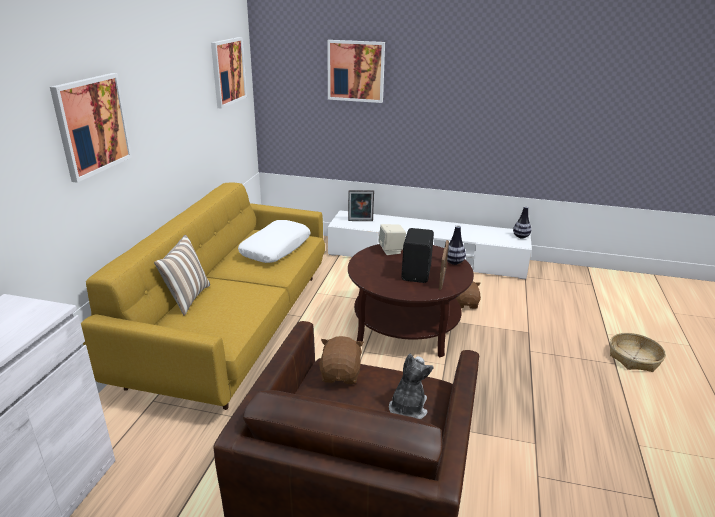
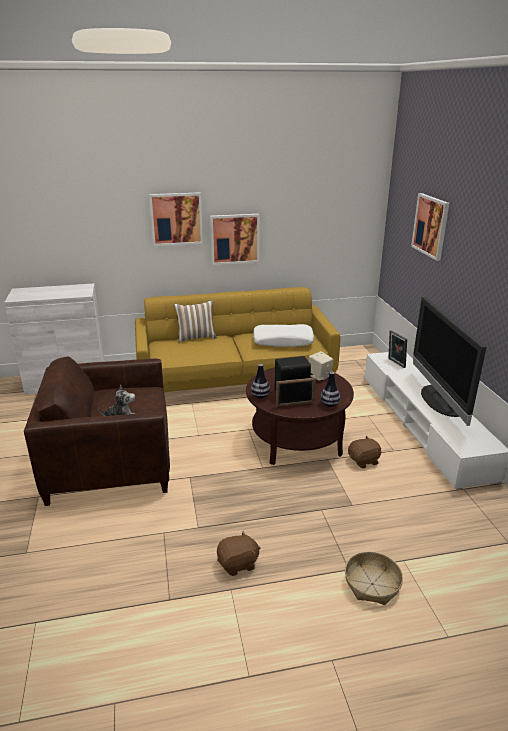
camera: 65 degrees right, 0 degrees up
picture [211,37,247,109] -> picture moved to [210,214,260,265]
brown plush toy [319,336,364,384] -> brown plush toy moved to [217,531,261,576]
vase [513,206,531,239] -> vase moved to [251,364,270,399]
none -> television [413,297,486,426]

